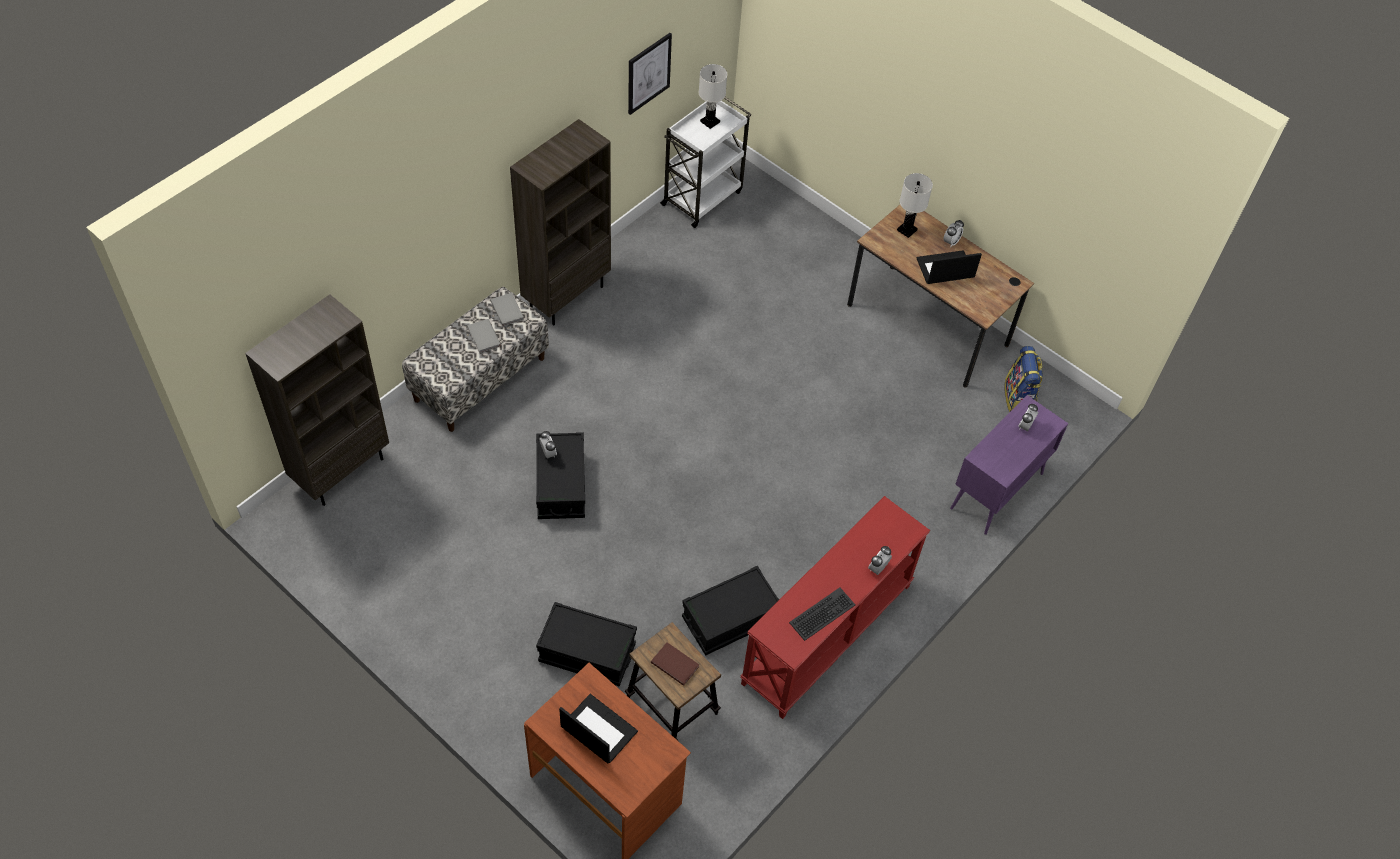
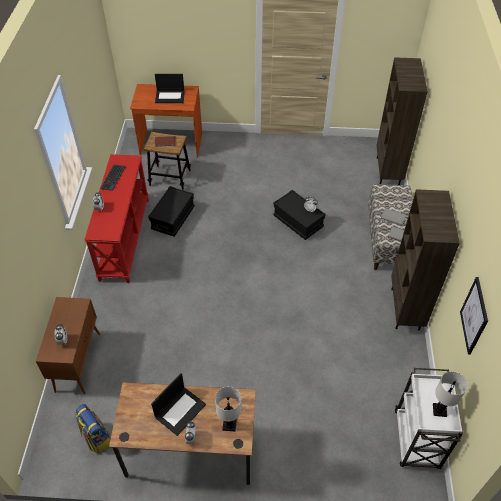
camera: 145 degrees right, 5 degrees down
black storage box [536,602,637,686] -> none
purple cabinet [950,395,1068,535] -> brown cabinet [36,297,100,394]

